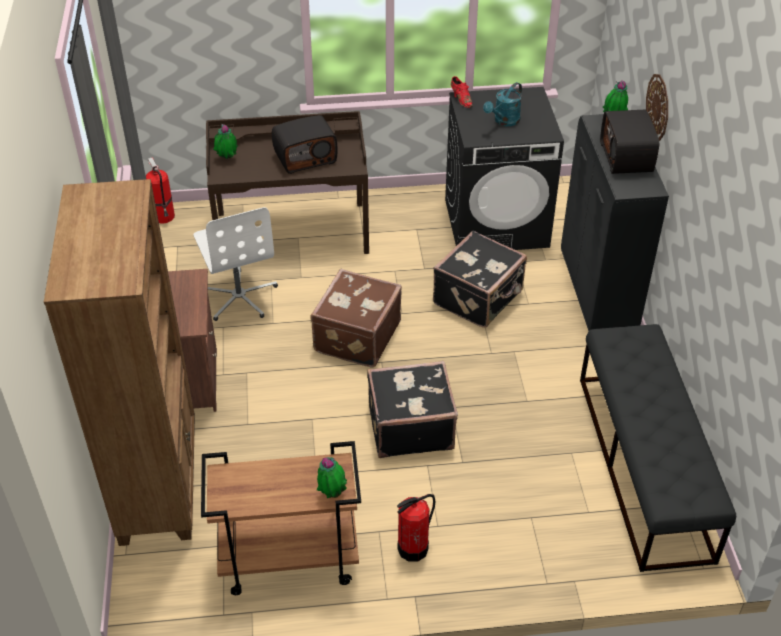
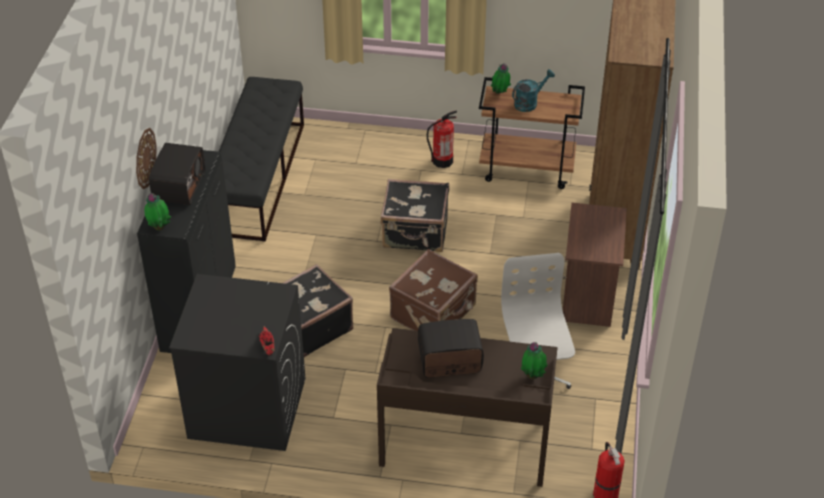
camera: 165 degrees left, 0 degrees up
turquoise watering can [483,82,522,126] -> turquoise watering can moved to [512,69,555,112]

